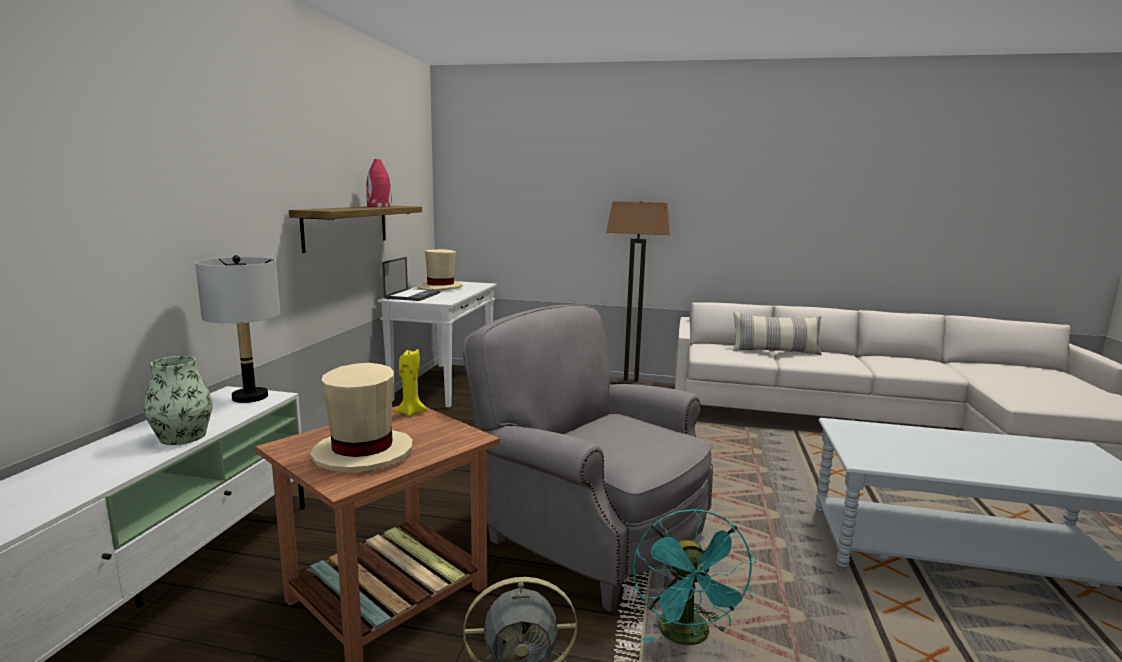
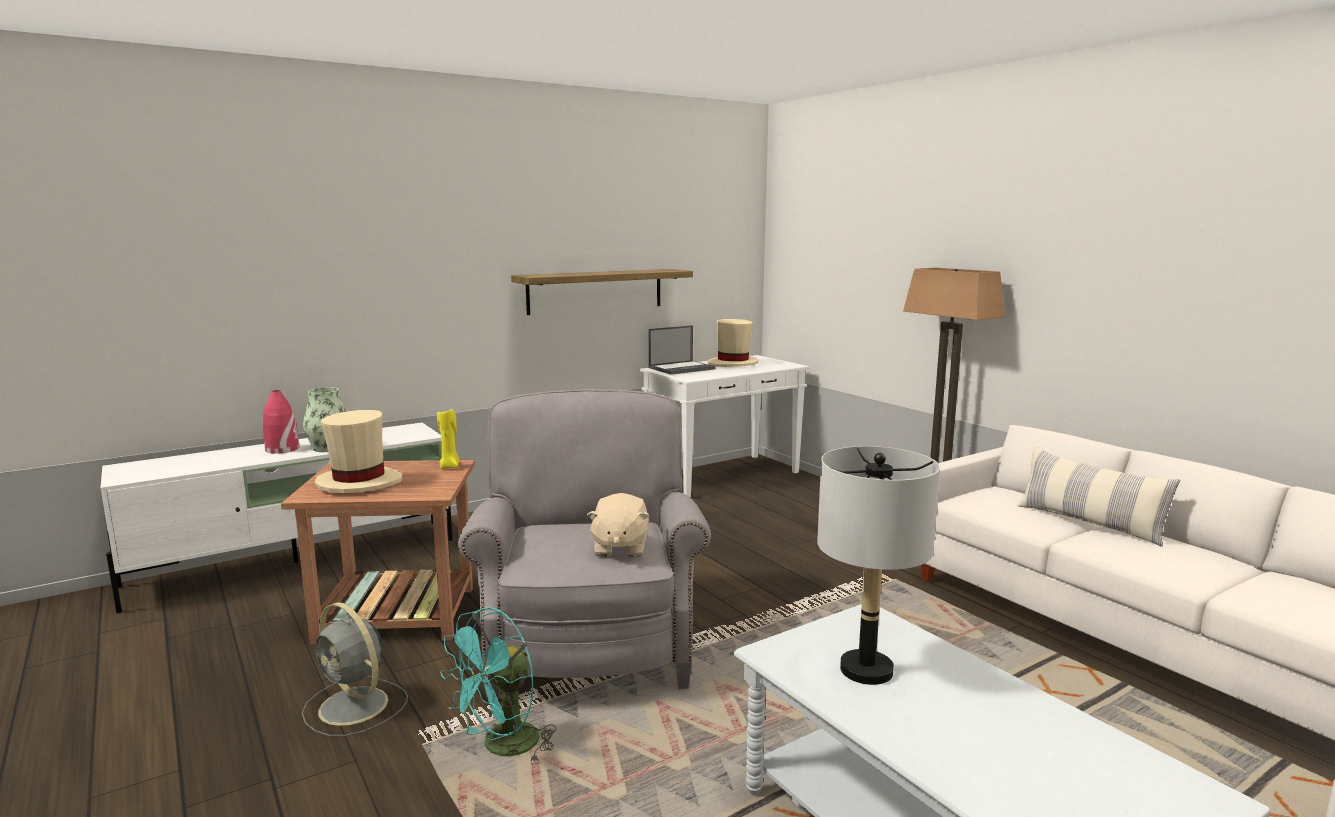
camera: 45 degrees right, 0 degrees up
grey table lamp [195,255,281,403] -> grey table lamp moved to [817,446,940,685]
red vase [366,159,392,207] -> red vase moved to [263,390,299,454]
none -> beige plush toy [587,493,649,558]

